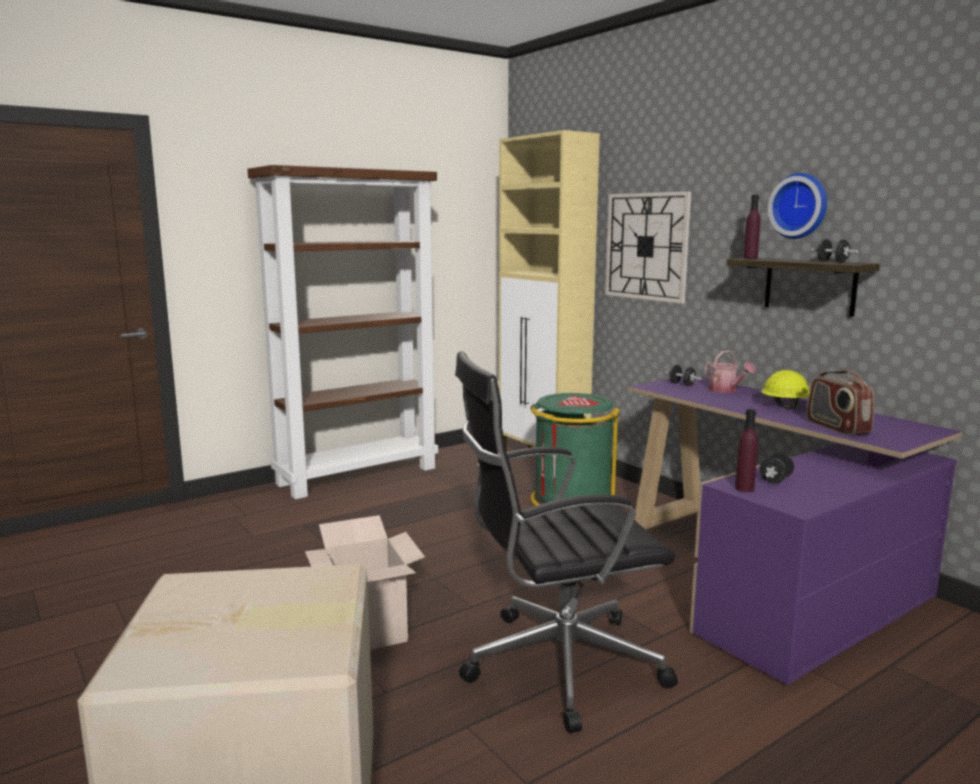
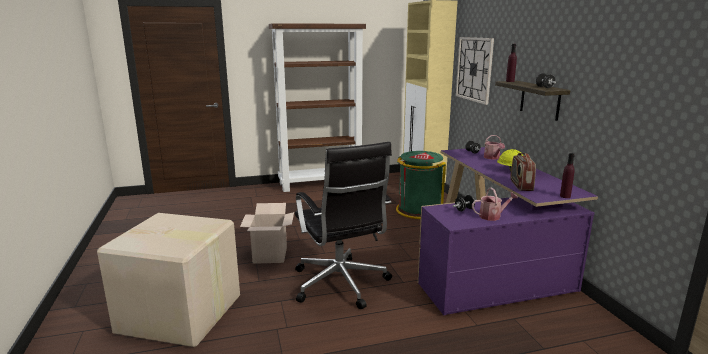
camera: 20 degrees right, 5 degrees up
black office chair [455,351,678,733] -> black office chair turned 120 degrees counterclockwise [295,142,392,309]
purple bottle [735,409,758,492] -> purple bottle moved to [560,153,575,198]
wall clock [768,173,827,239] -> none
none -> watering can [472,187,518,221]

